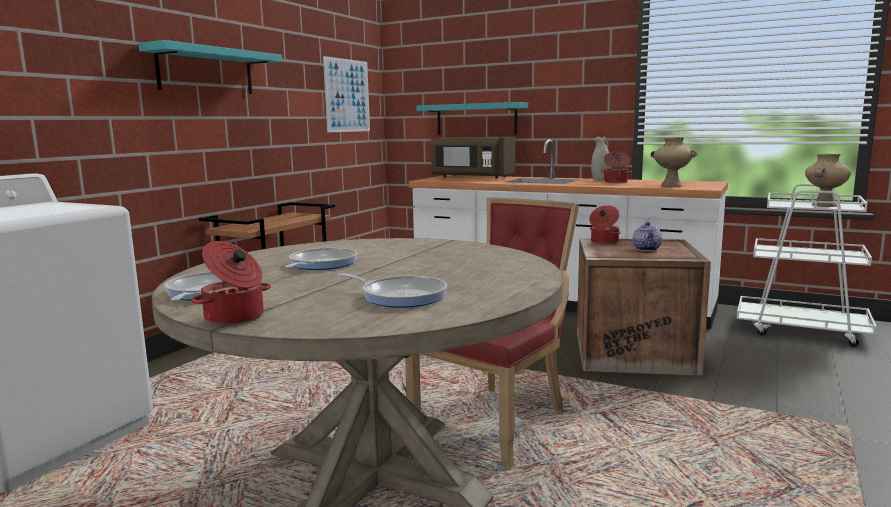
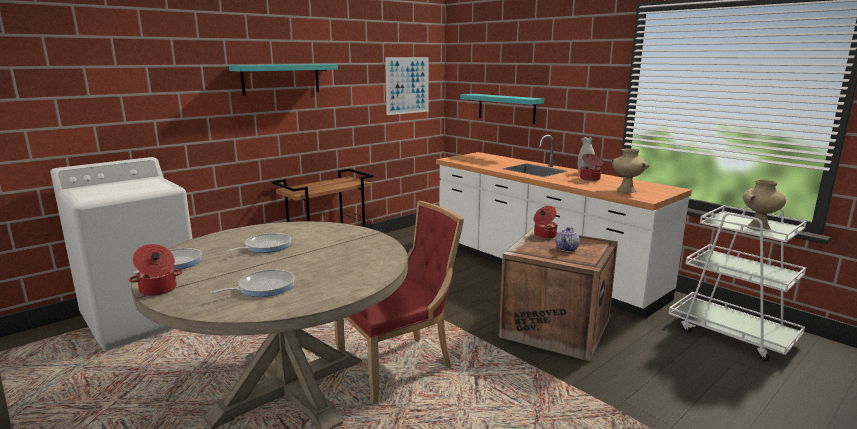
camera: 20 degrees right, 5 degrees up
frying pan [338,273,447,308] -> frying pan turned 90 degrees counterclockwise [210,269,295,297]
brown microwave [431,137,515,179] -> none

